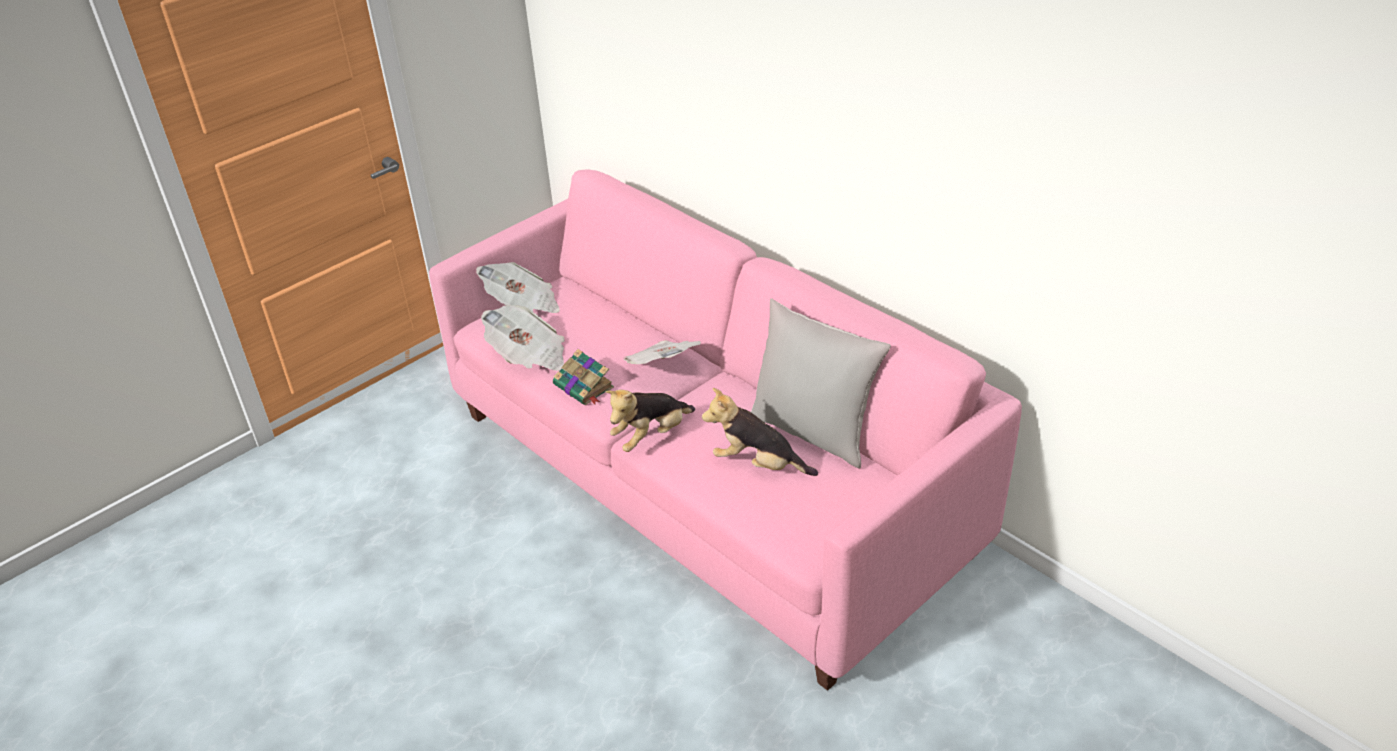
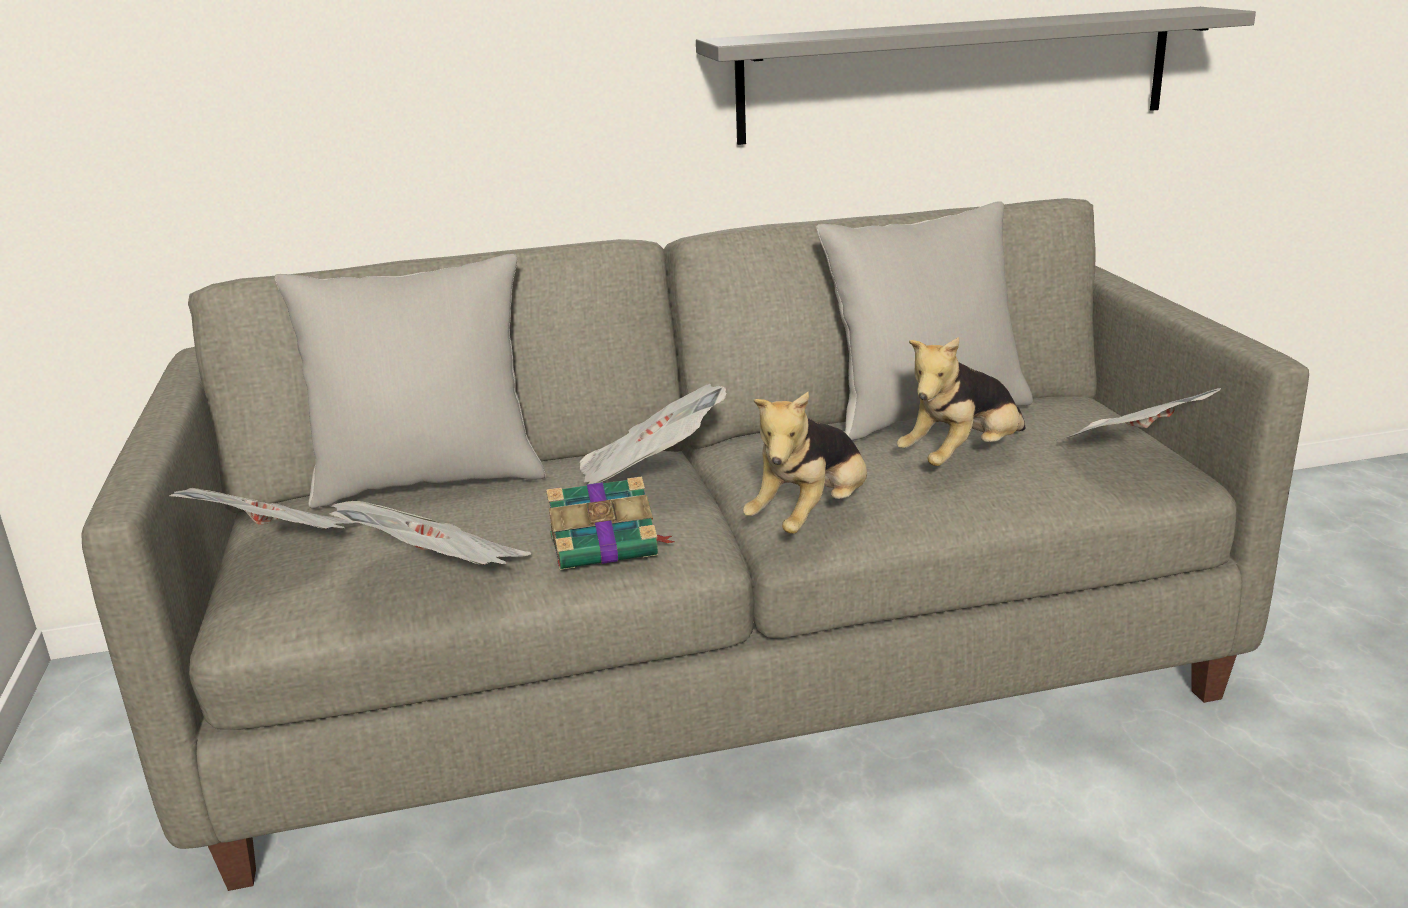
camera: 60 degrees left, 15 degrees down
pink sofa [429,169,1022,691] -> grey sofa [81,198,1309,891]
plush toy [605,390,695,452] -> plush toy turned 45 degrees clockwise [743,392,867,534]
none -> grey pillow [275,254,546,509]
none -> grey shelf [696,7,1256,145]
none -> newspaper [1054,386,1228,441]

